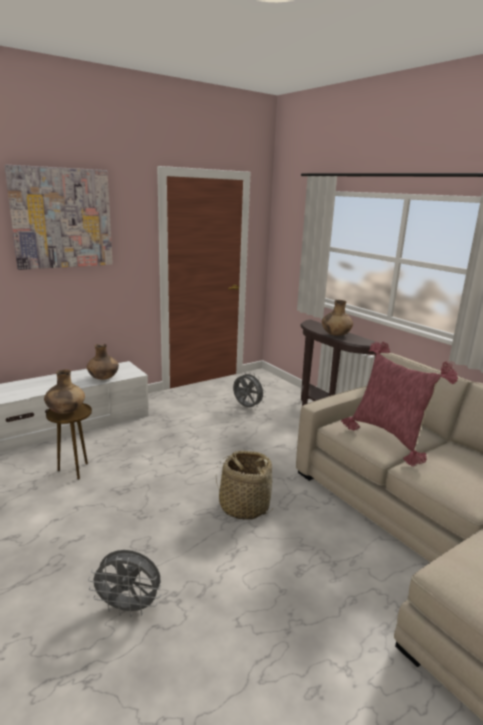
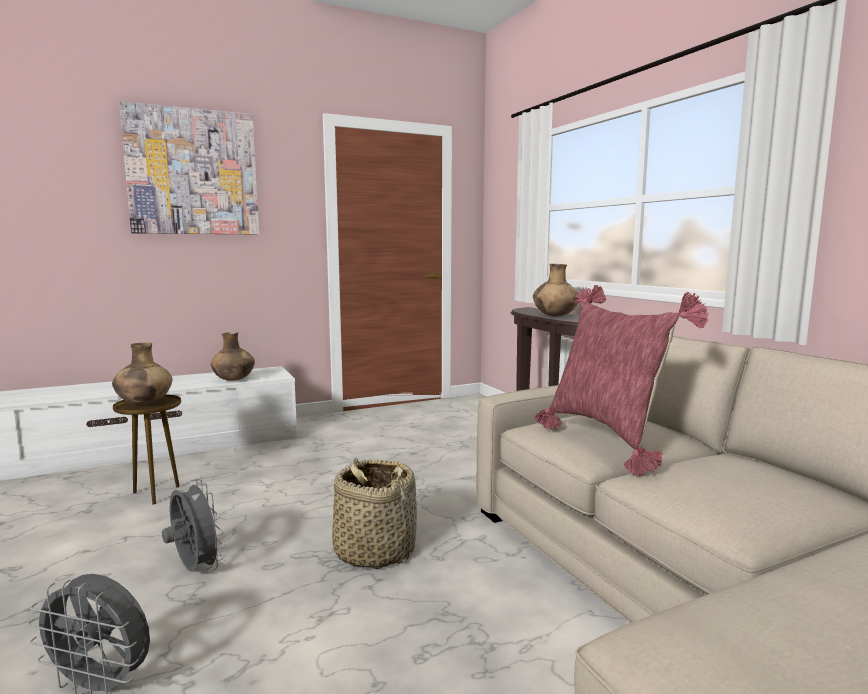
camera: 10 degrees right, 10 degrees down
grey fan [233,372,266,407] -> grey fan moved to [162,479,224,572]

